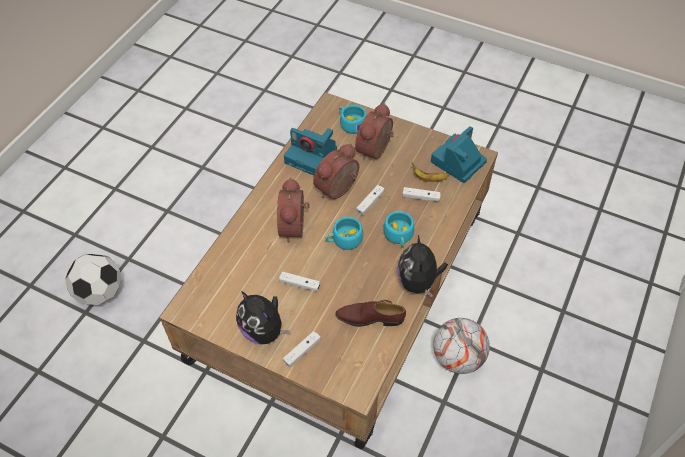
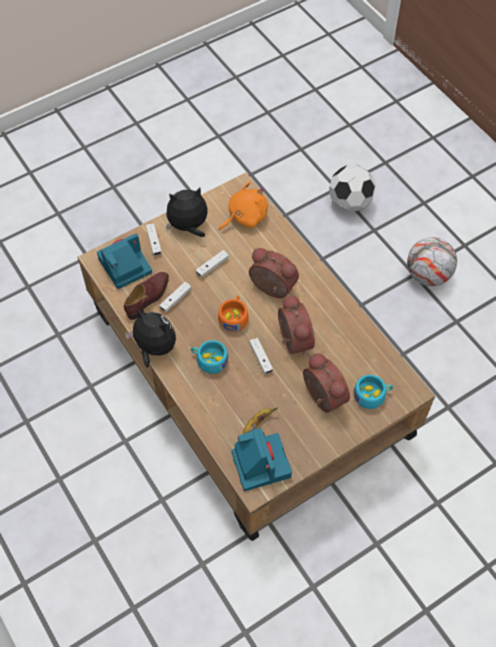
camera: 120 degrees right, 5 degrees up
camera [284,128,337,176] -> camera moved to [97,234,152,289]
turquoise cup [325,217,363,250] -> orange cup [218,296,249,332]
white game controller [403,187,441,201] -> white game controller moved to [160,282,191,312]
football [433,318,490,374] -> football moved to [407,237,457,286]
none -> orange plush toy [219,181,268,230]

